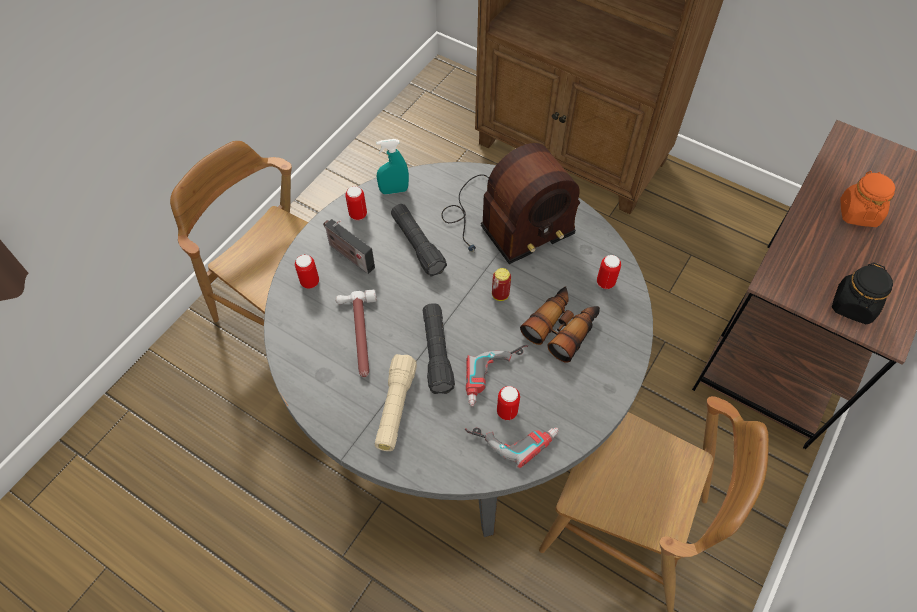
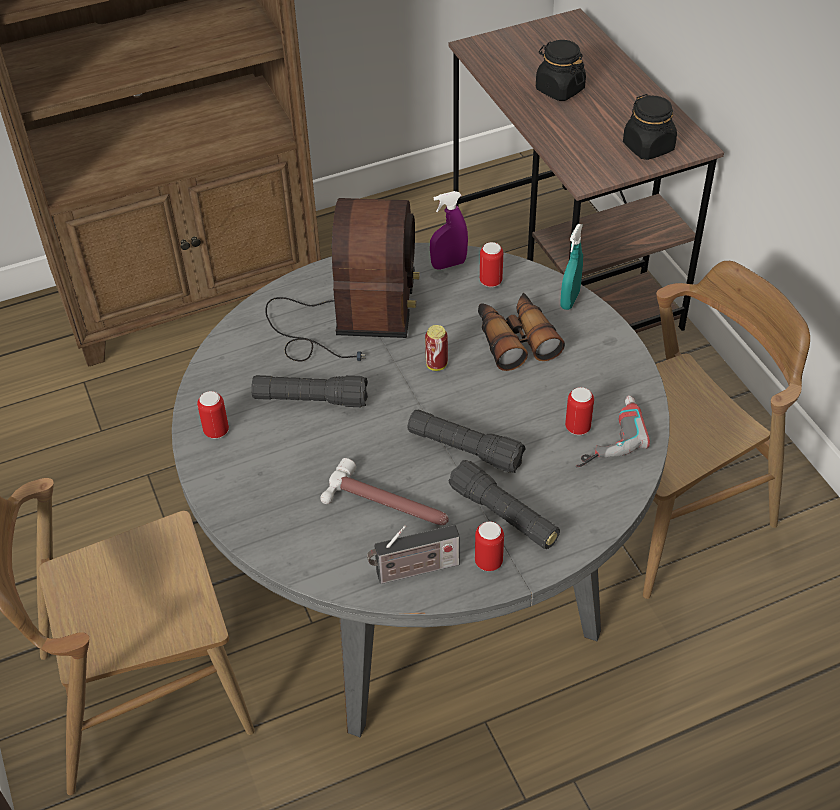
camera: 55 degrees left, 10 degrees down
can [295,255,319,289] -> can moved to [475,521,504,571]
radio [323,219,375,274] -> radio moved to [367,525,460,584]
beige flashlight [375,354,417,451] -> black flashlight [449,460,560,549]
turquoise spray bottle [376,139,409,194] -> turquoise spray bottle moved to [560,224,583,310]
power drill [466,345,528,407] -> none
orange jar [840,171,895,227] -> black jar [536,40,586,101]
none -> purple spray bottle [430,191,468,270]

